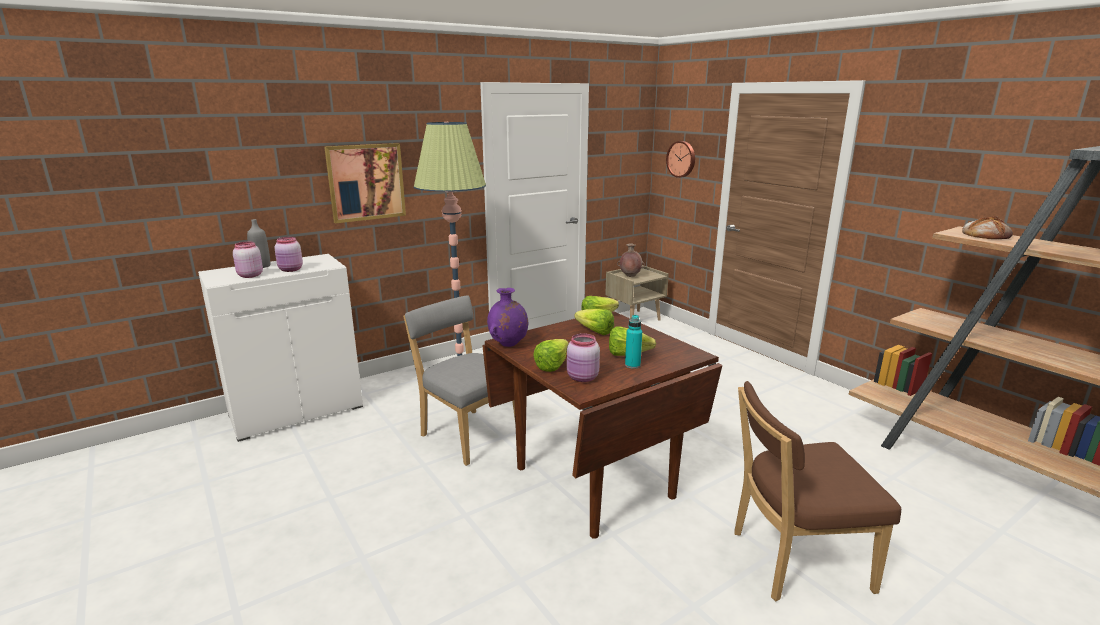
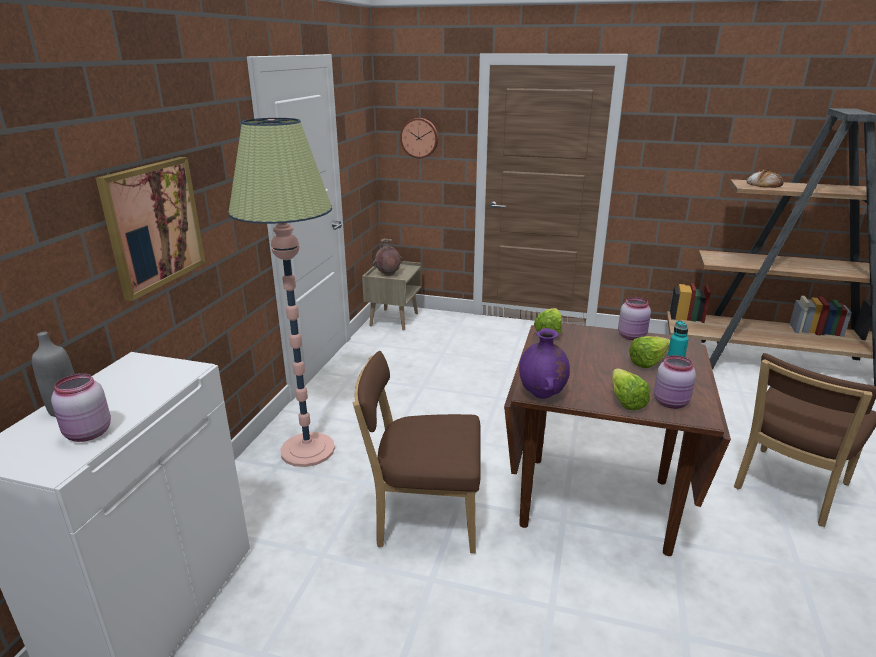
camera: 40 degrees left, 5 degrees up
pink jar [274,237,303,272] -> pink jar moved to [618,297,651,340]
grey chair [403,295,515,466] -> brown chair [353,351,481,553]
lettuce [574,309,614,335] -> none

